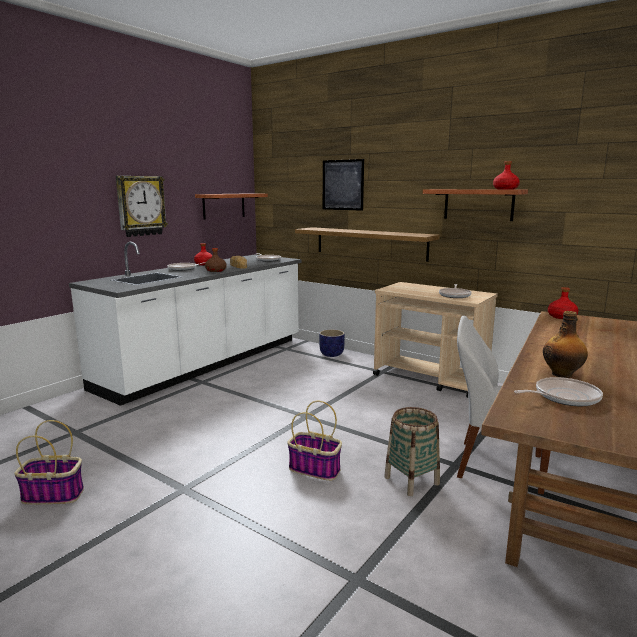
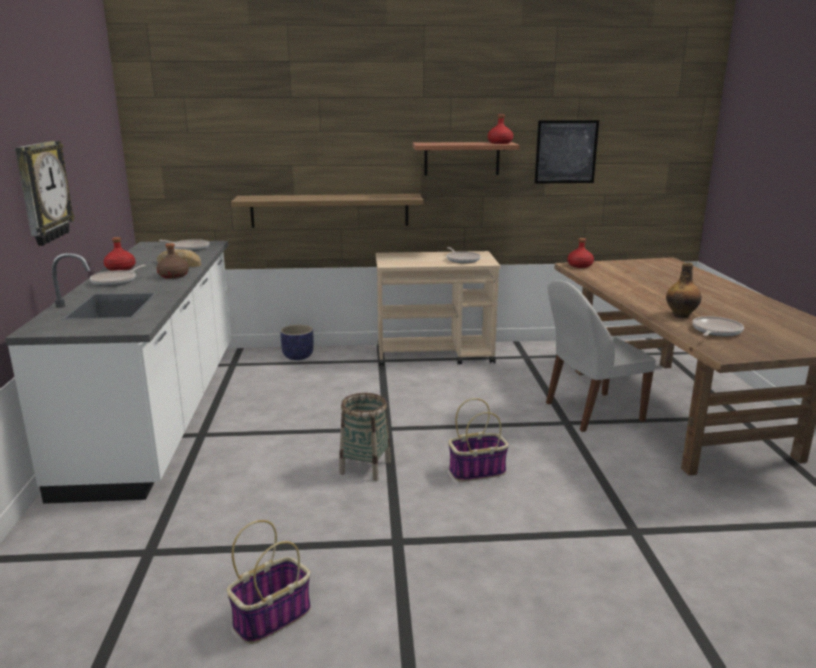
camera: 40 degrees left, 5 degrees up
shelf [195,193,268,219] -> none
picture [323,159,364,211] -> picture moved to [534,120,599,184]
basket [384,407,440,496] -> basket moved to [339,393,391,481]

